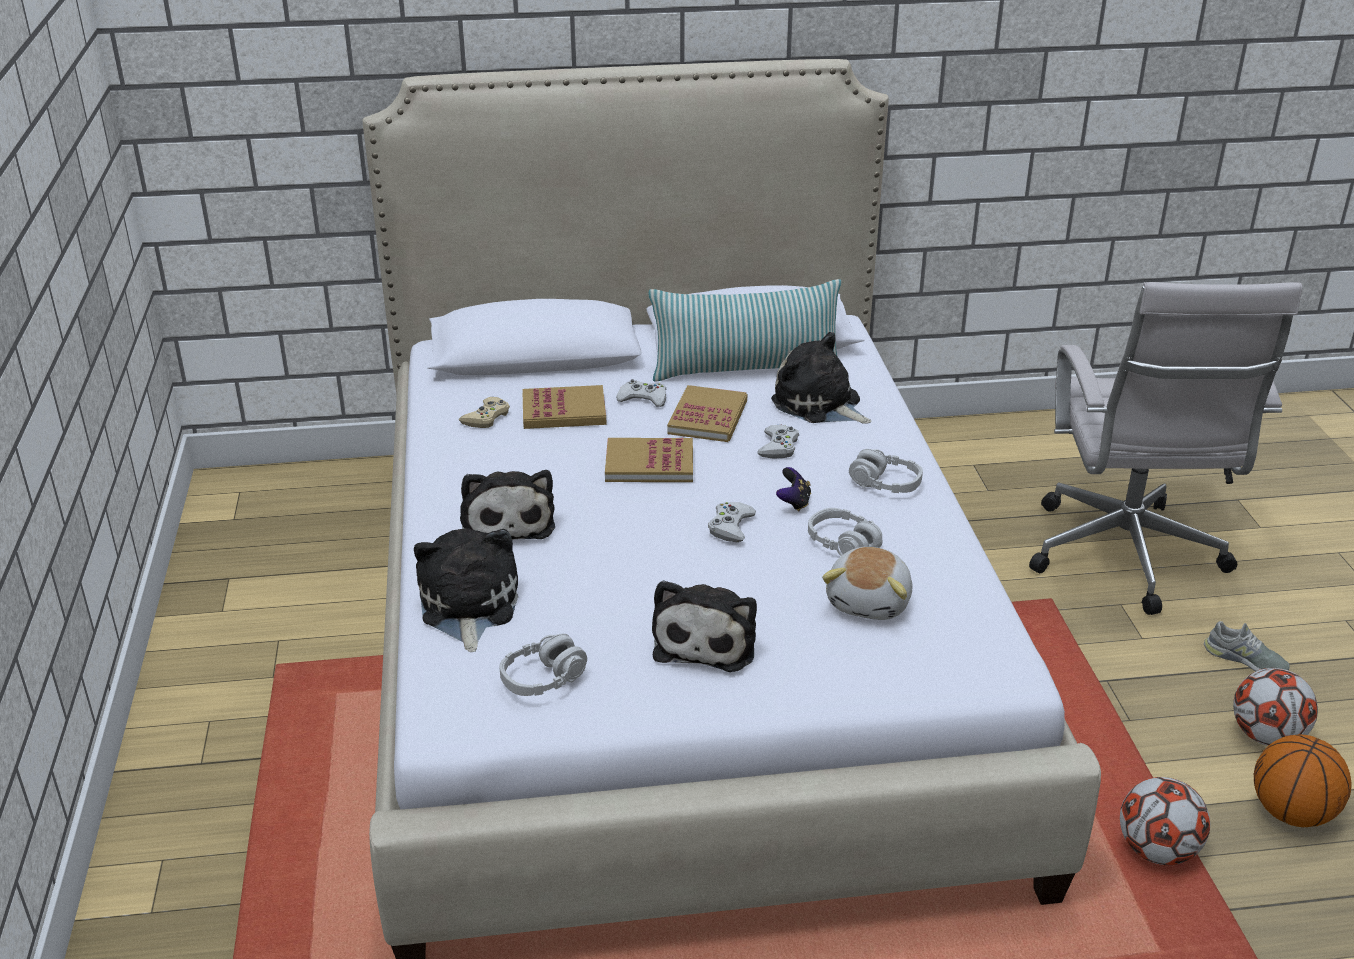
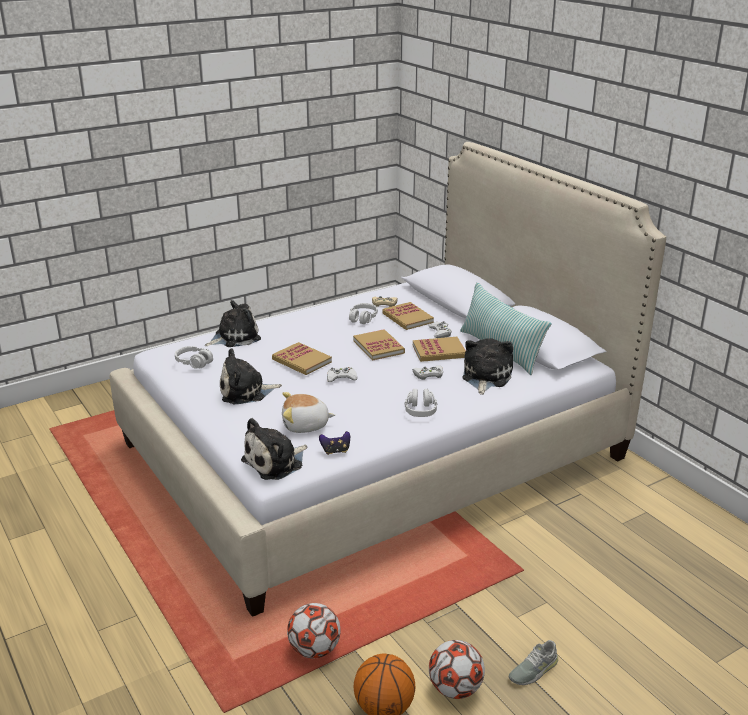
camera: 65 degrees right, 5 degrees down
plush toy [460,470,555,540] -> plush toy moved to [241,418,307,480]
game controller [776,467,811,511] -> game controller moved to [319,431,350,455]
grey headphones [808,508,882,556] -> grey headphones moved to [349,303,378,324]
white office chair [1029,282,1302,615] -> none
grey shoe [1204,621,1290,671] -> grey shoe turned 45 degrees clockwise [509,640,558,685]
none -> book [272,342,332,375]

